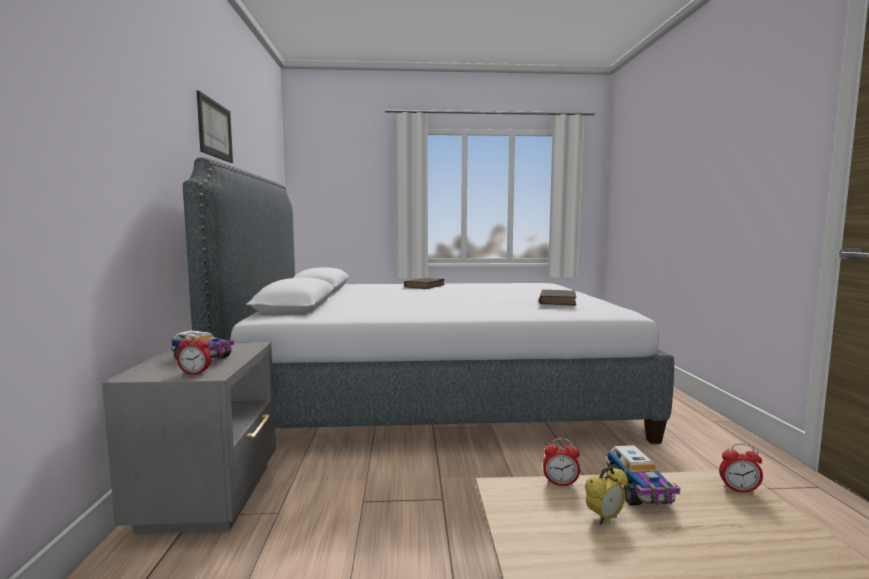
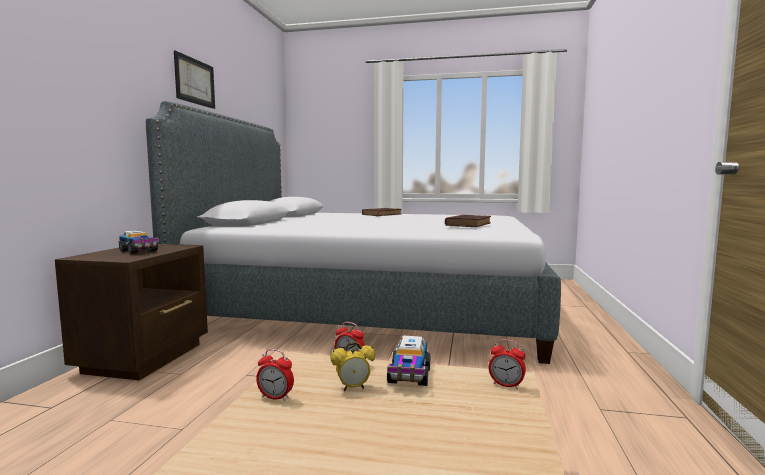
camera: 15 degrees right, 0 degrees up
grey nightstand [102,342,276,534] -> brown nightstand [55,244,208,380]
alarm clock [177,333,211,375] -> alarm clock moved to [256,349,294,401]

